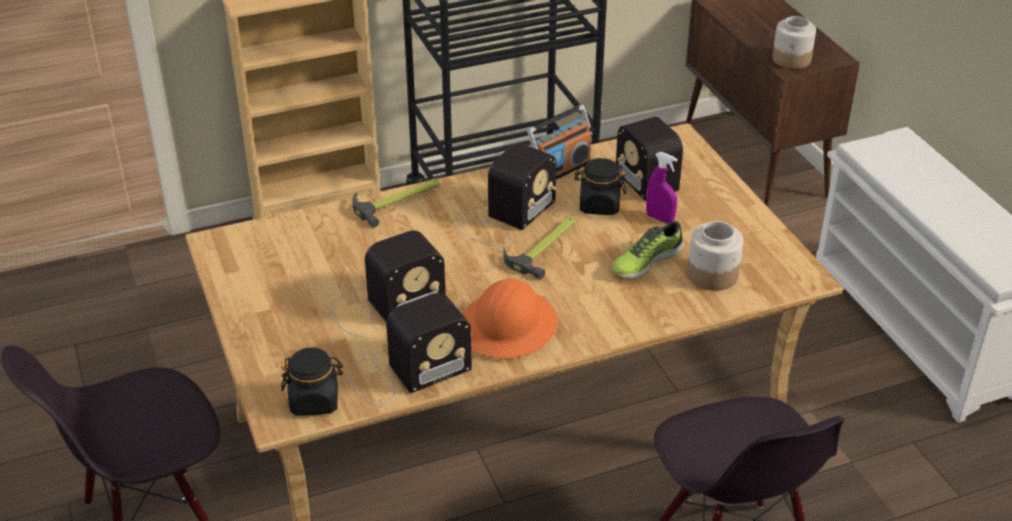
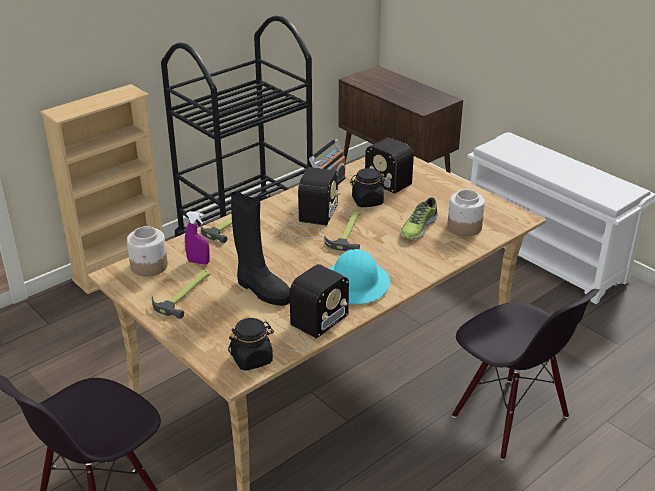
camera: 20 degrees left, 5 degrees down
radio [329,230,446,337] -> black boot [231,192,290,306]
orange hard hat [462,278,557,359] -> turquoise hard hat [329,249,390,304]
purple spray bottle [646,152,678,223] -> purple spray bottle moved to [185,211,210,265]
jar [772,16,816,69] -> jar moved to [127,226,168,277]
none -> hammer [152,270,210,319]

